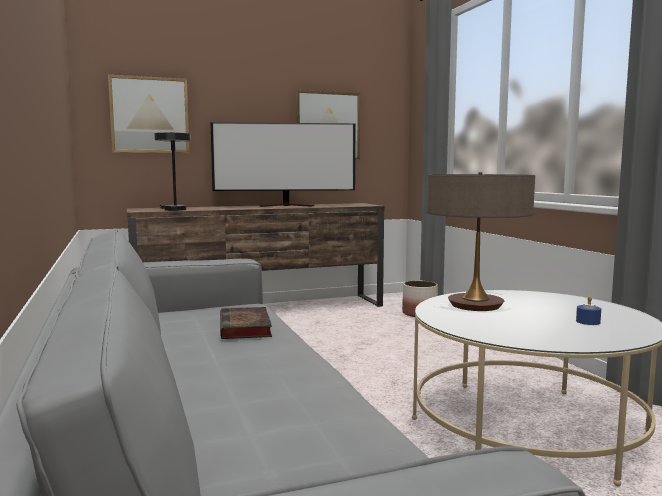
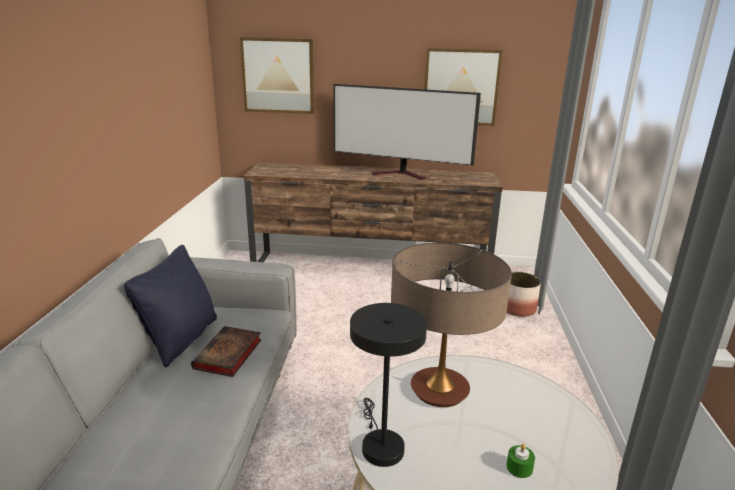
camera: 25 degrees right, 15 degrees up
black table lamp [154,132,191,211] -> black table lamp moved to [350,303,427,467]
blue candle [576,296,601,325] -> green candle [506,444,535,478]
none -> black pillow [124,245,217,367]

